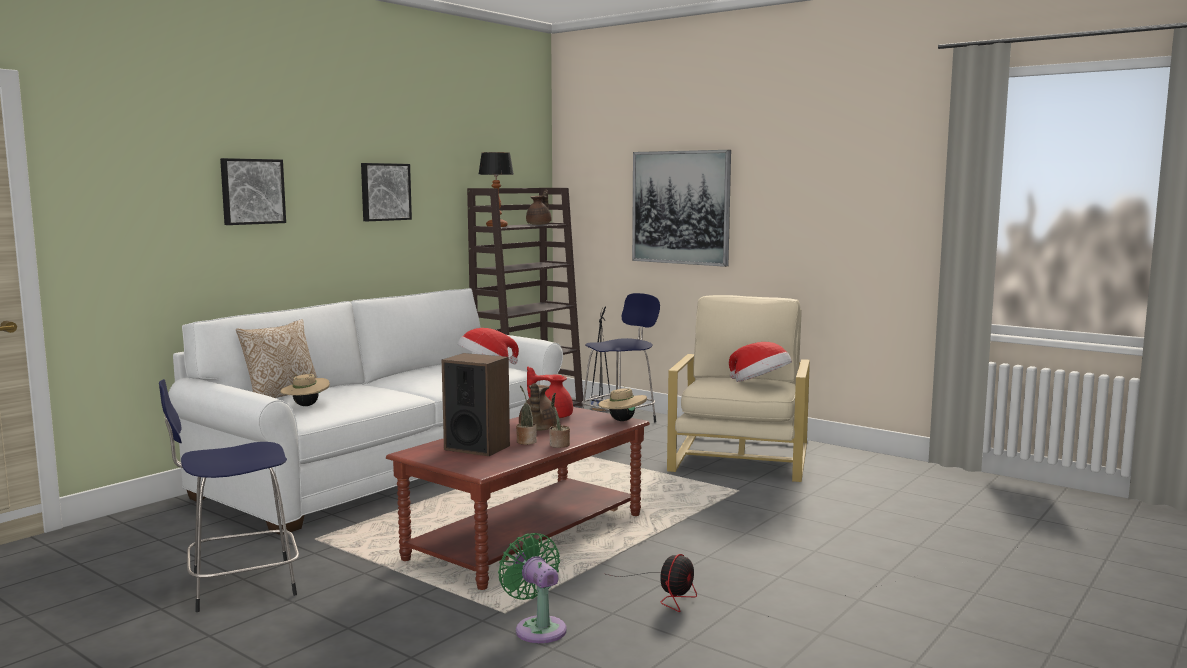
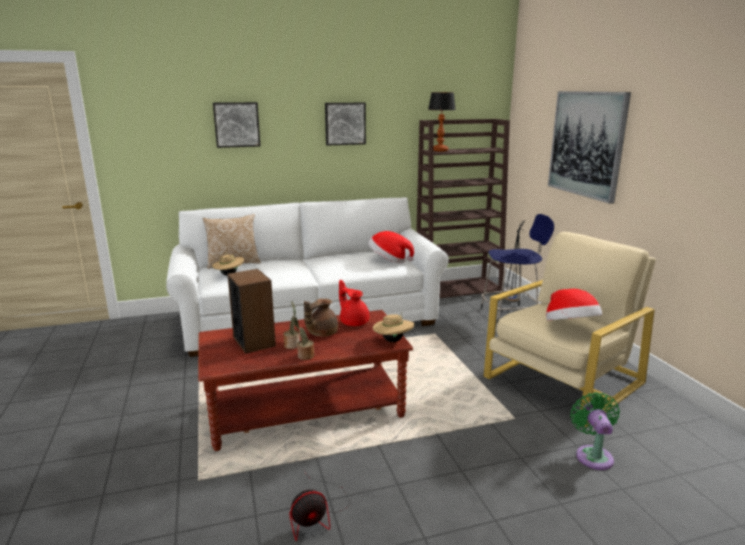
camera: 35 degrees right, 10 degrees up
blue stool [159,379,299,612] -> none
green fan [498,533,567,643] -> green fan moved to [570,392,620,470]
brown teapot [526,190,552,225] -> none

